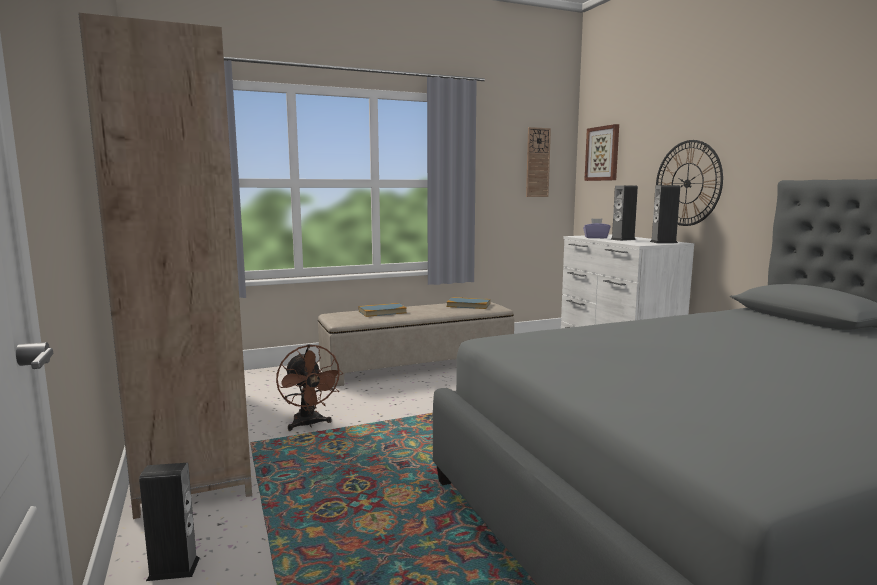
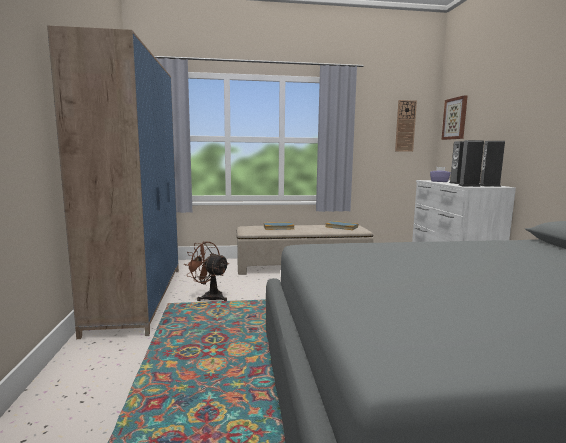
camera: 15 degrees right, 0 degrees up
speaker [139,463,200,581] -> speaker moved to [459,140,484,187]
brown fan [276,345,343,431] -> brown fan turned 135 degrees clockwise [184,241,229,301]
wall clock [656,140,723,226] -> none

